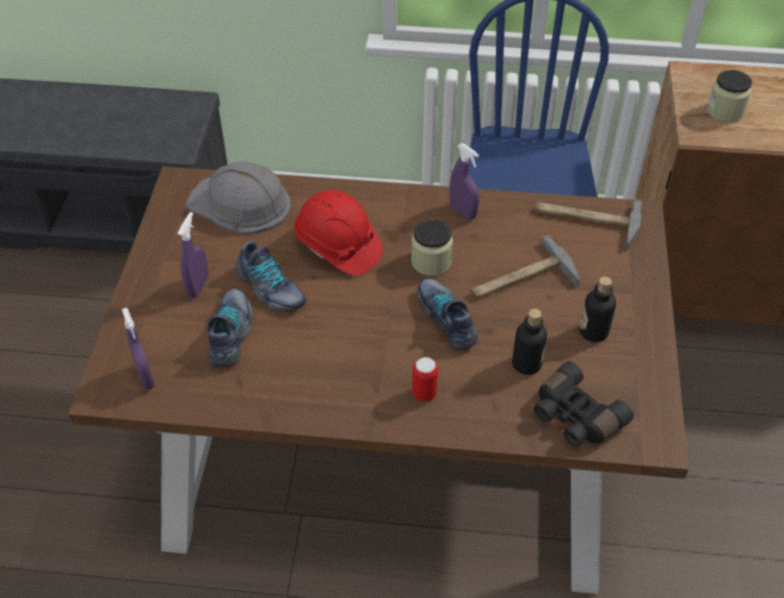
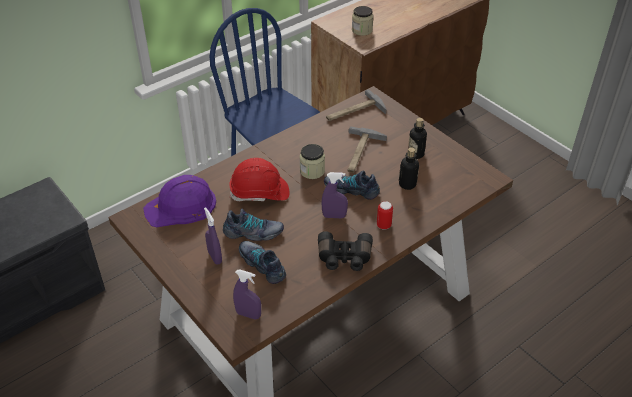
camera: 45 degrees left, 5 degrees down
grey hard hat [186,162,291,235] -> purple hard hat [143,175,216,227]
purple spray bottle [449,144,479,219] -> purple spray bottle moved to [322,172,348,218]
black binoculars [534,361,634,447] -> black binoculars moved to [318,231,373,271]

